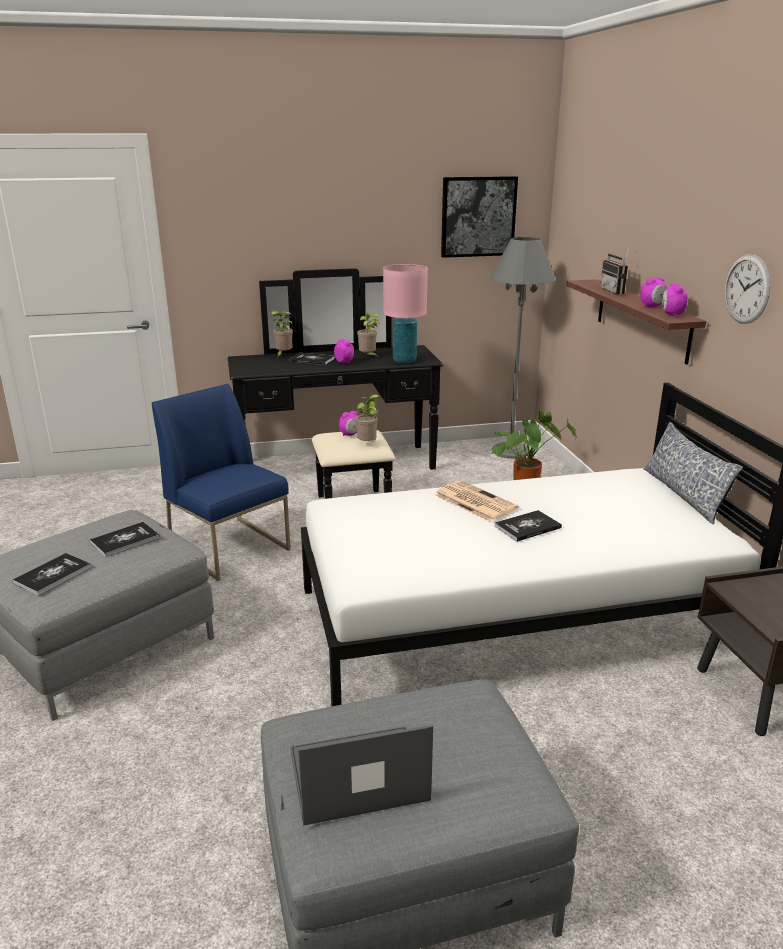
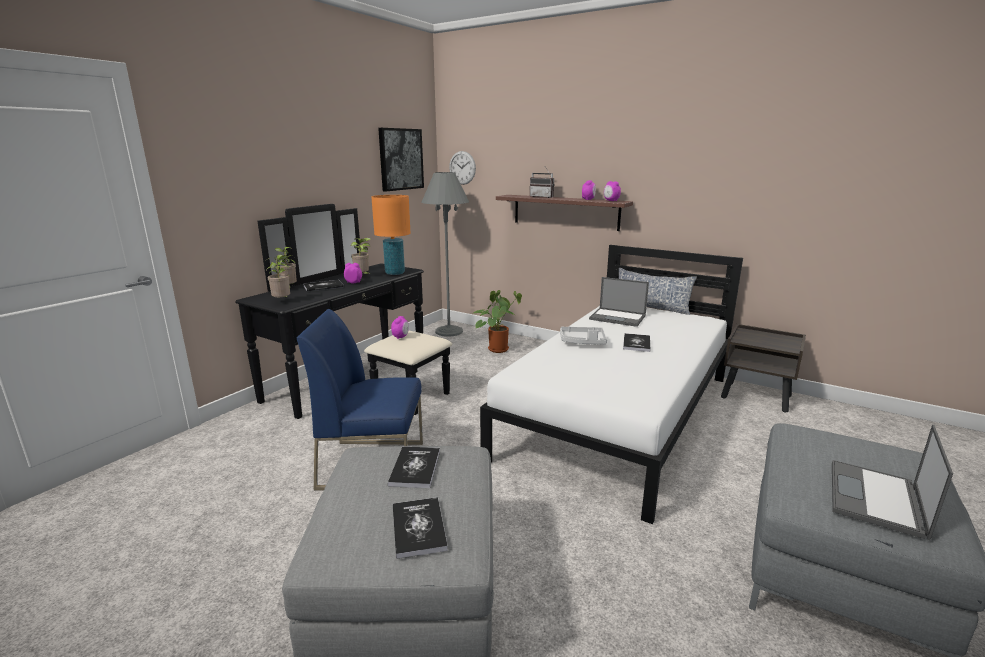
camera: 45 degrees left, 5 degrees down
potted plant [356,395,379,441] -> potted plant moved to [266,255,290,298]
pink table lamp [383,264,428,363] -> orange table lamp [371,195,411,275]
newspaper [435,481,519,522] -> grey tray [560,326,607,344]
wall clock [725,254,771,324] -> wall clock moved to [449,151,476,185]
none -> laptop [589,277,649,327]

